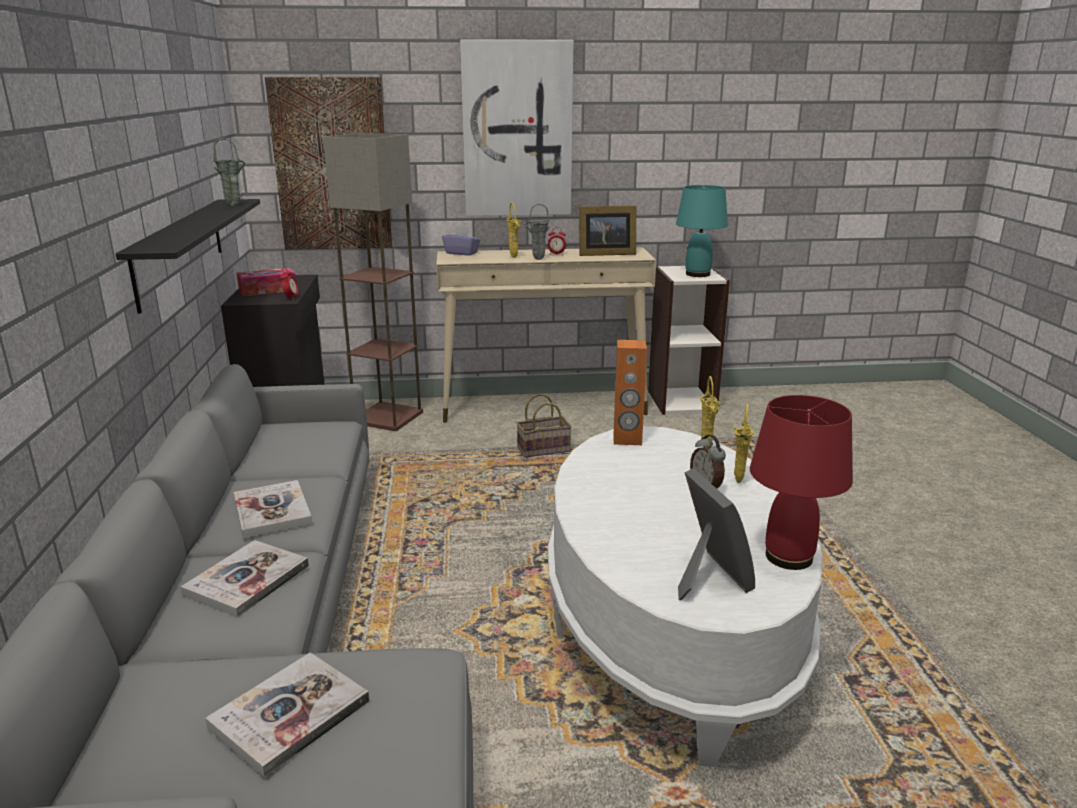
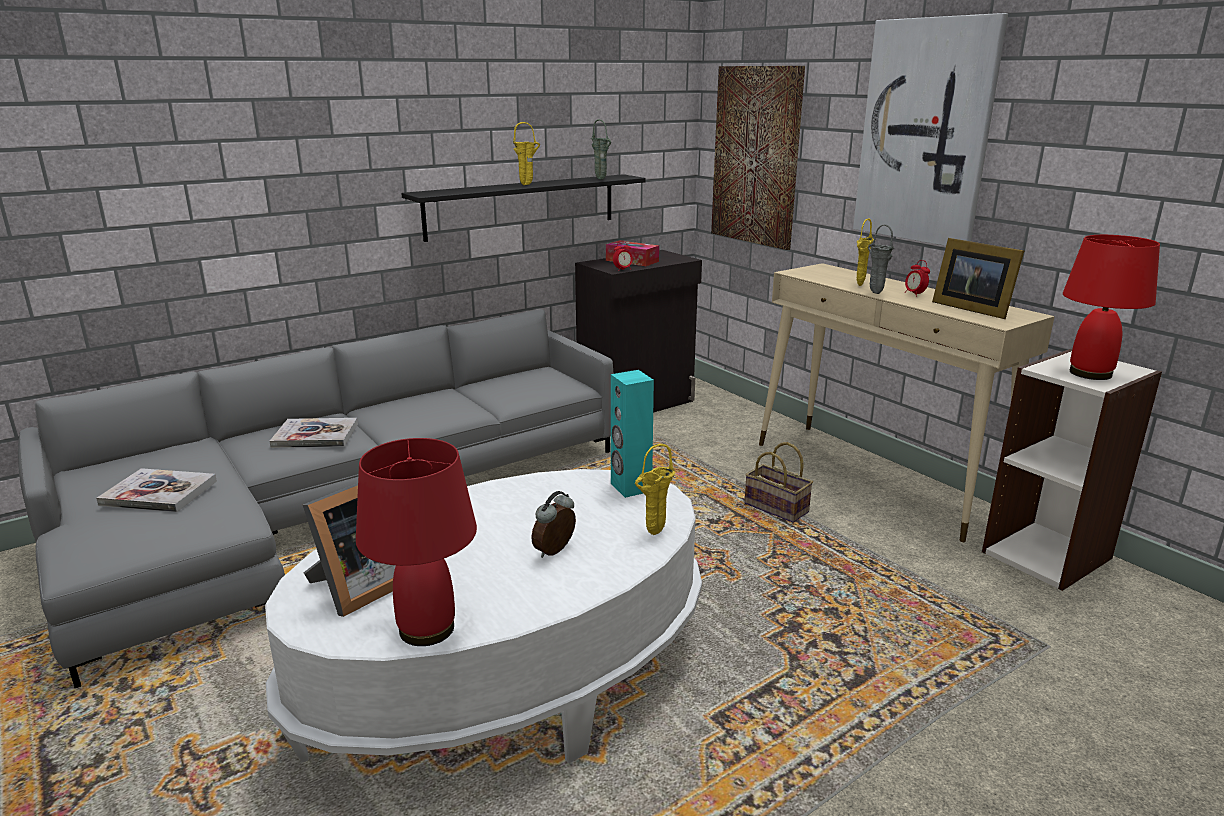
camera: 60 degrees right, 0 degrees up
book [234,480,312,538] -> none
floor lamp [323,133,423,431] -> none
purple tissue box [442,226,480,256] -> none
orange speaker [614,340,647,445] -> turquoise speaker [611,370,654,498]
turquoise table lamp [676,185,728,277] -> red table lamp [1063,235,1160,380]
yellow vase [733,404,754,483] -> yellow vase moved to [513,122,540,185]

